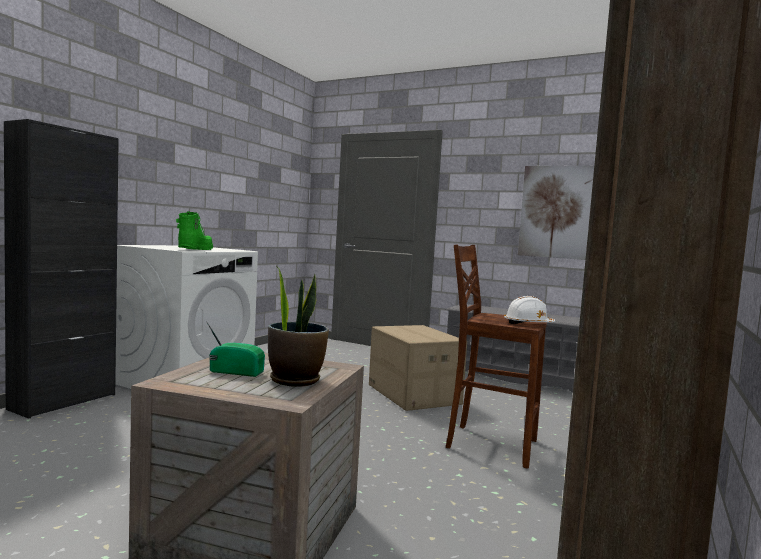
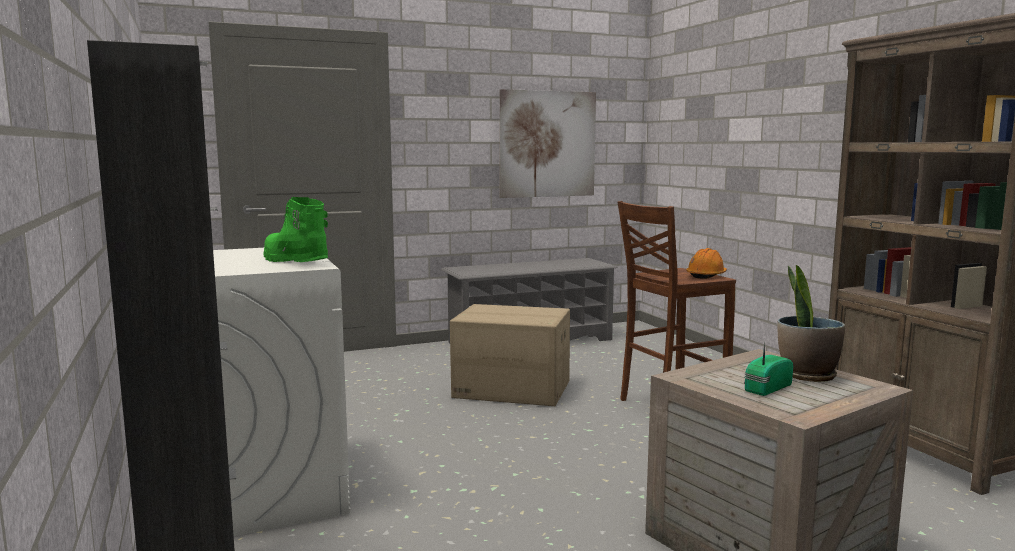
camera: 50 degrees left, 5 degrees up
white hard hat [504,296,555,324] -> orange hard hat [686,248,727,279]

